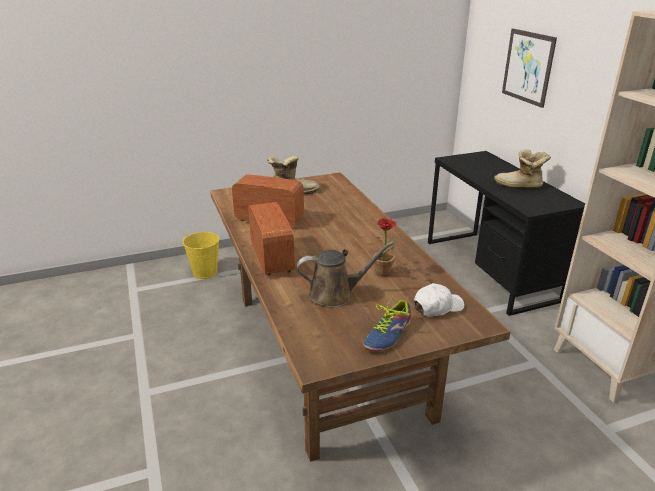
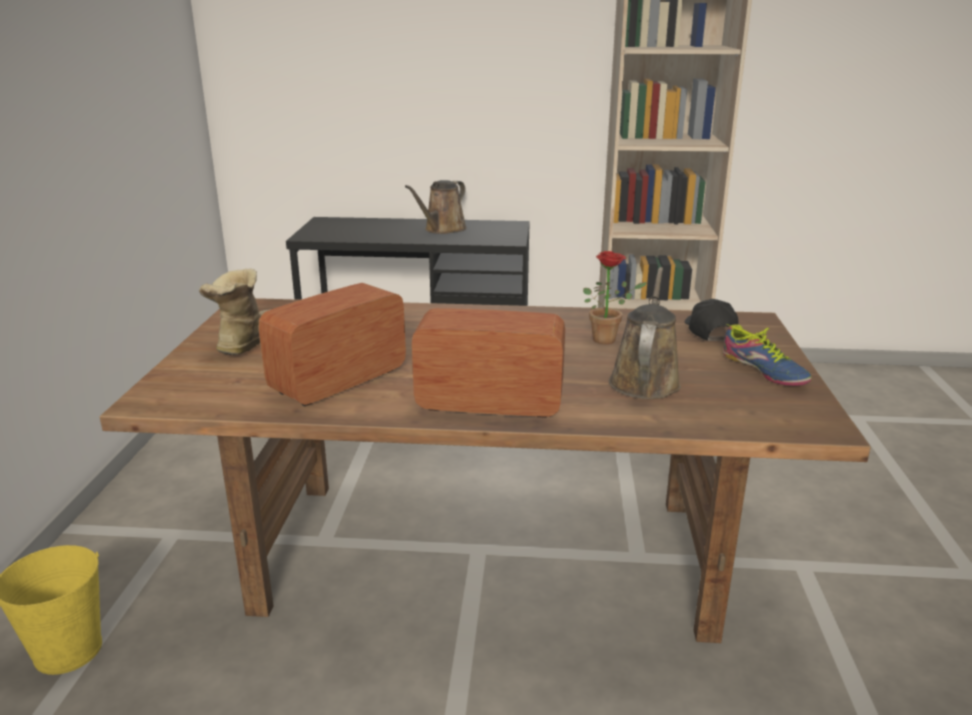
camera: 65 degrees left, 5 degrees down
white cap [414,283,464,316] -> black cap [685,299,739,341]
boot [494,149,551,188] -> brown watering can [405,180,467,234]
picture [502,28,557,108] -> none

